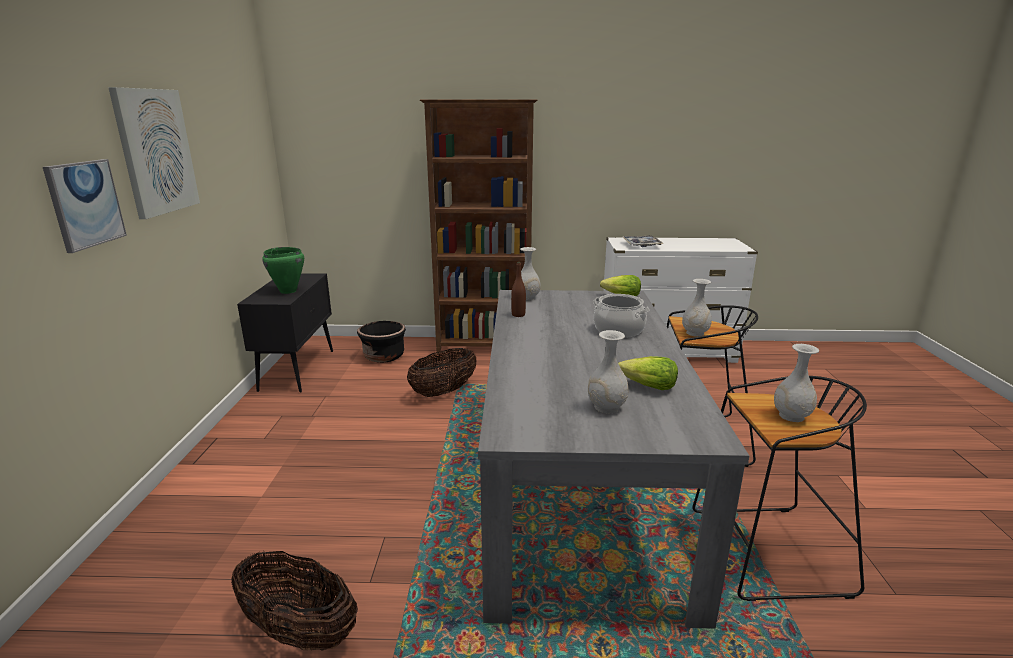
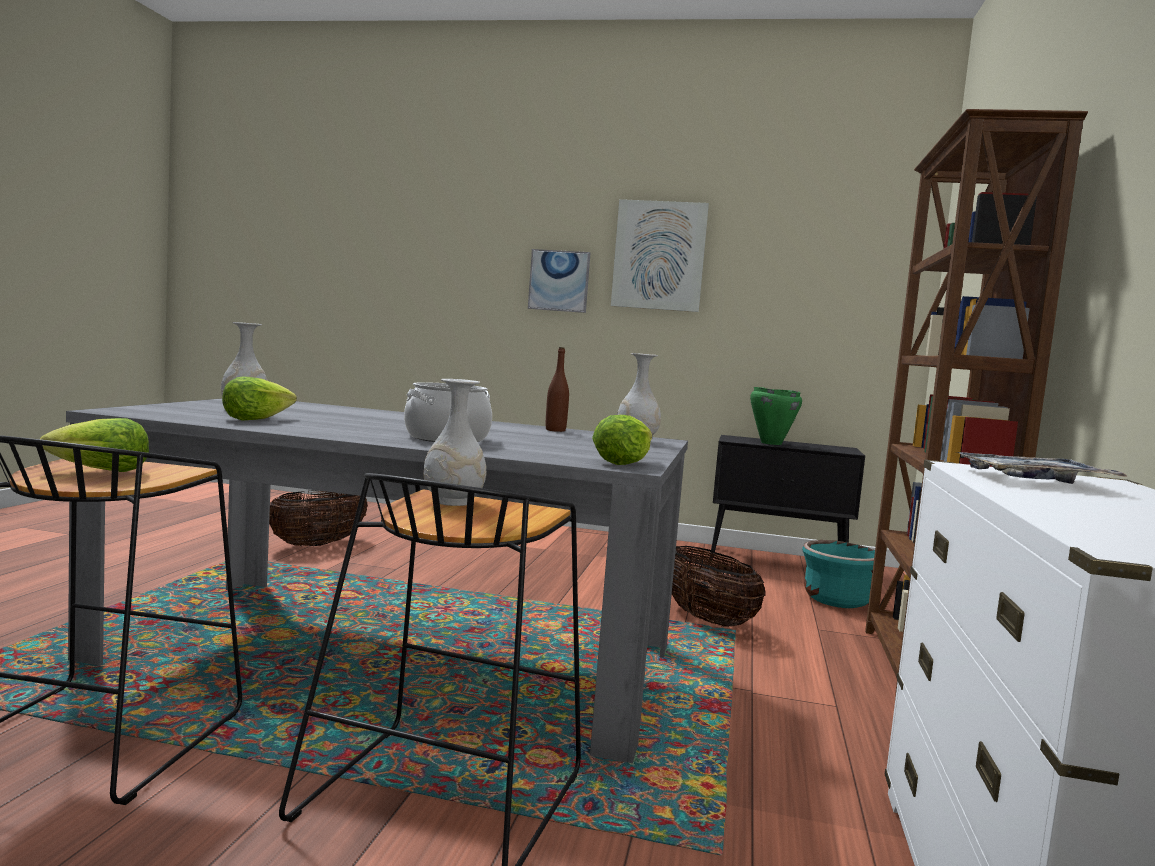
camera: 100 degrees right, 15 degrees down
black planter [357,321,406,363] -> turquoise planter [802,540,875,608]
white vase [774,344,819,422] -> lettuce [40,418,149,472]

